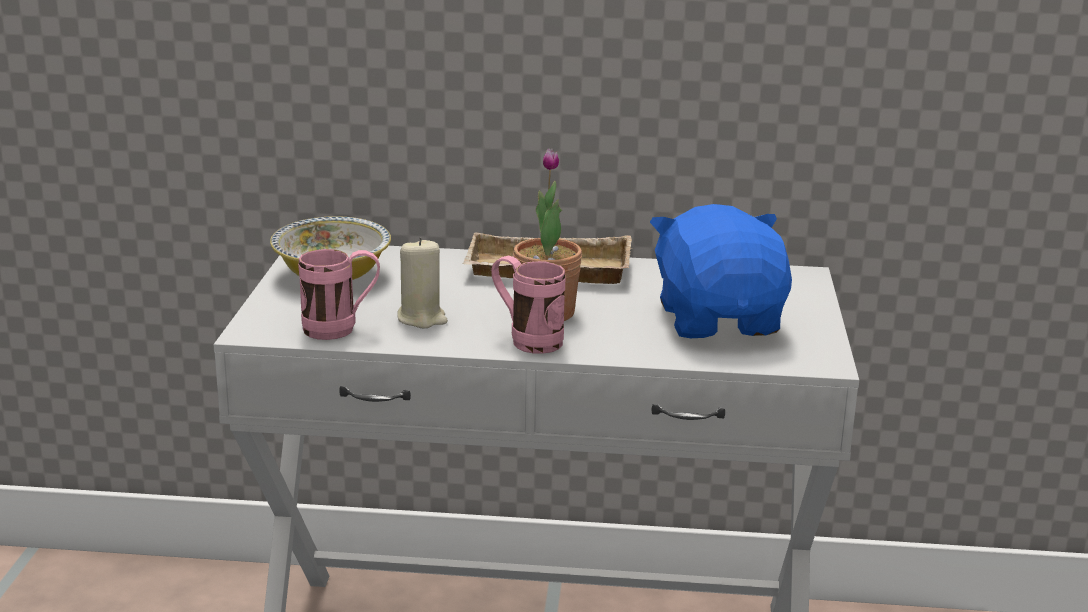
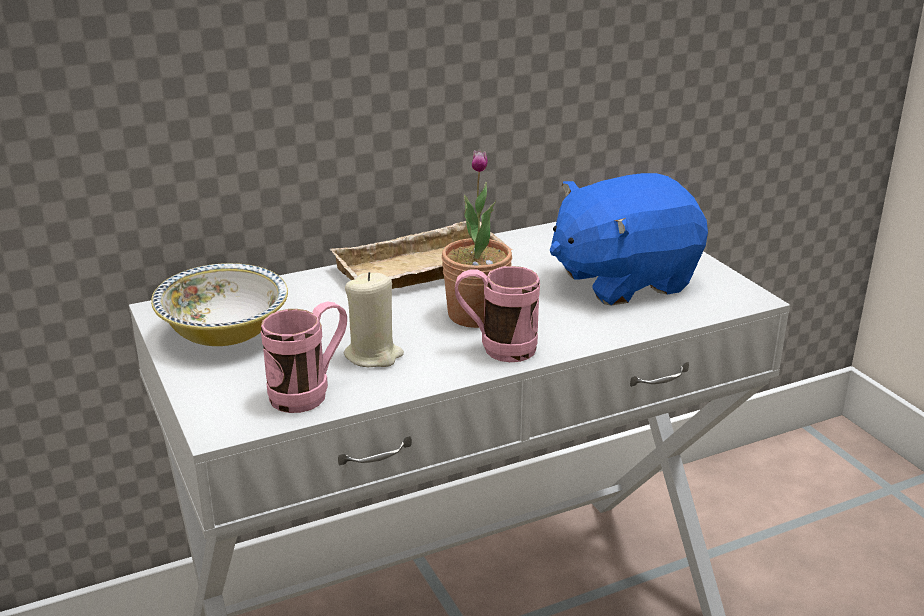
camera: 30 degrees left, 5 degrees up
blue plush toy [650,204,792,338] -> blue plush toy turned 75 degrees counterclockwise [550,173,708,306]

